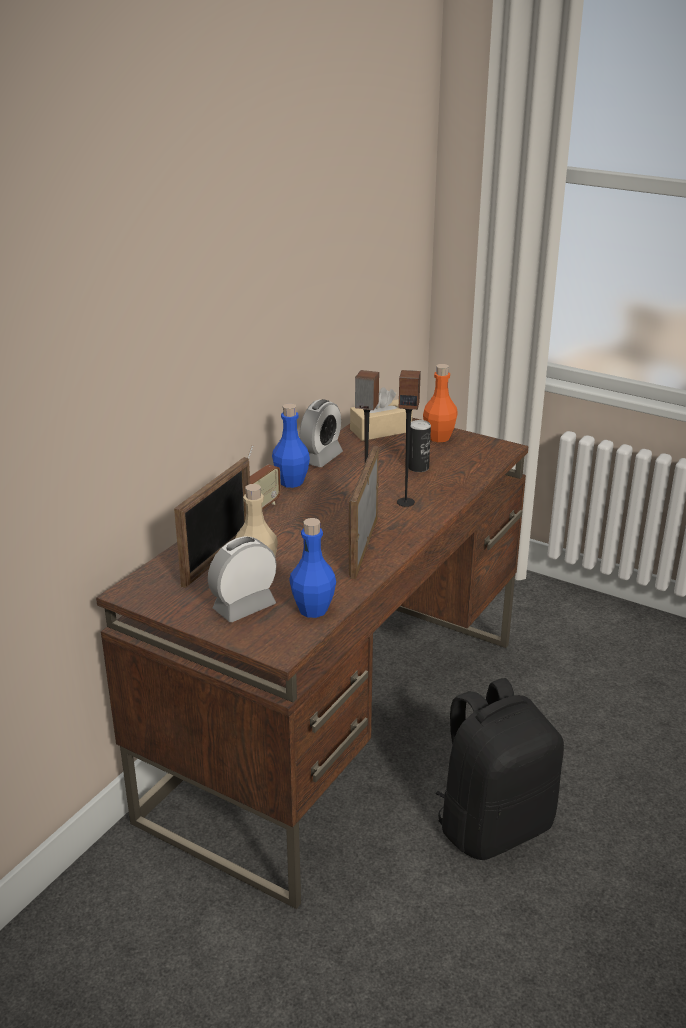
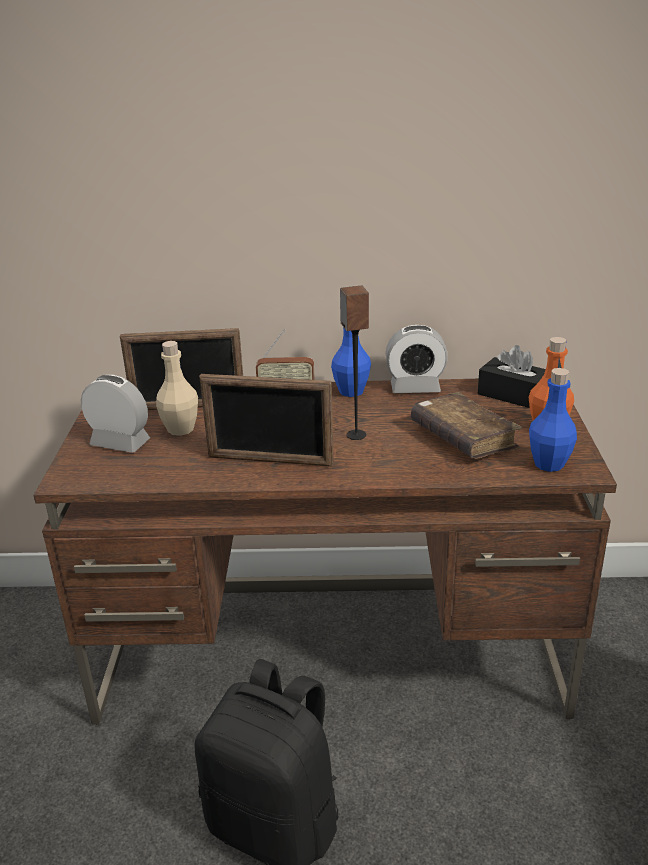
camera: 60 degrees right, 0 degrees up
blue bottle [289,518,336,618] -> blue bottle moved to [529,368,577,472]
picture frame [349,446,379,579] -> picture frame turned 150 degrees counterclockwise [199,374,334,467]
beige tissue box [350,387,413,441] -> black tissue box [478,345,546,408]
speaker [397,370,421,507] -> none
can [408,420,431,472] -> brown book [411,392,522,459]

